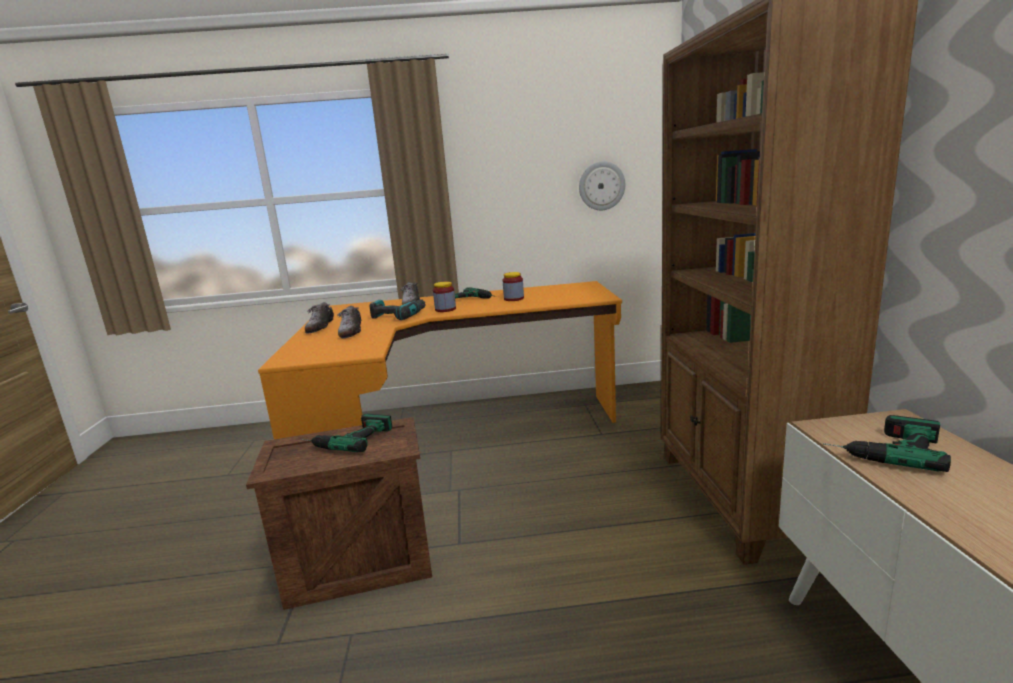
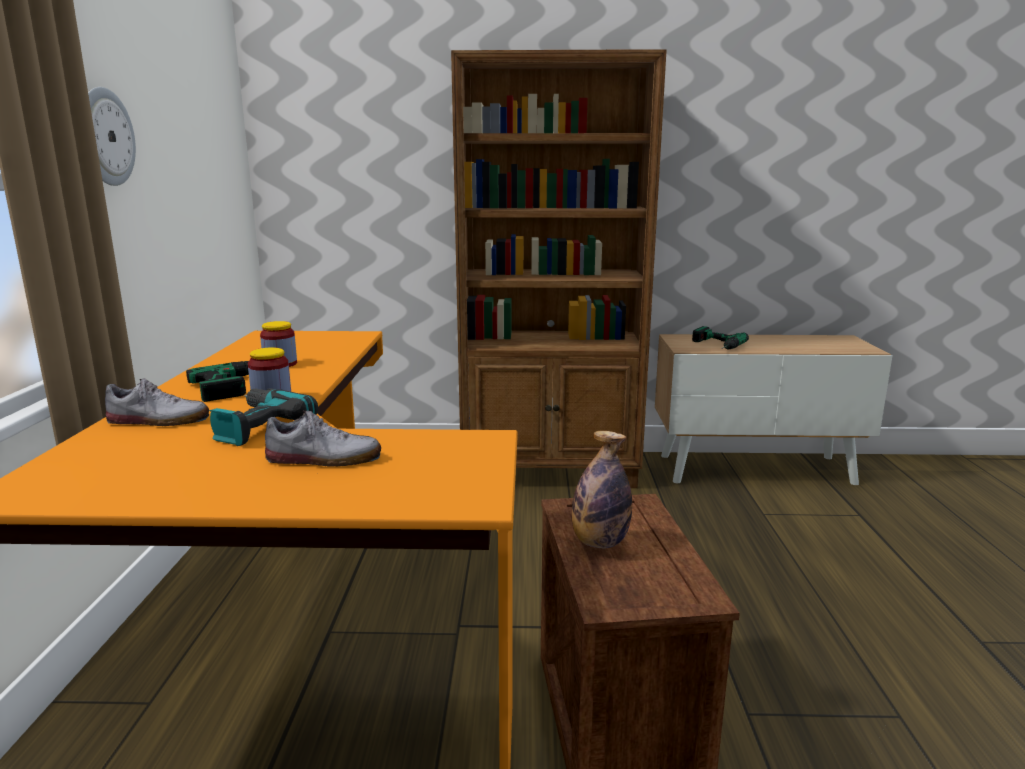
camera: 85 degrees left, 0 degrees up
power drill [301,414,392,452] -> bottle [572,431,632,548]
shoe [305,302,334,334] -> none
wall clock [579,161,625,210] -> wall clock moved to [88,87,136,186]

